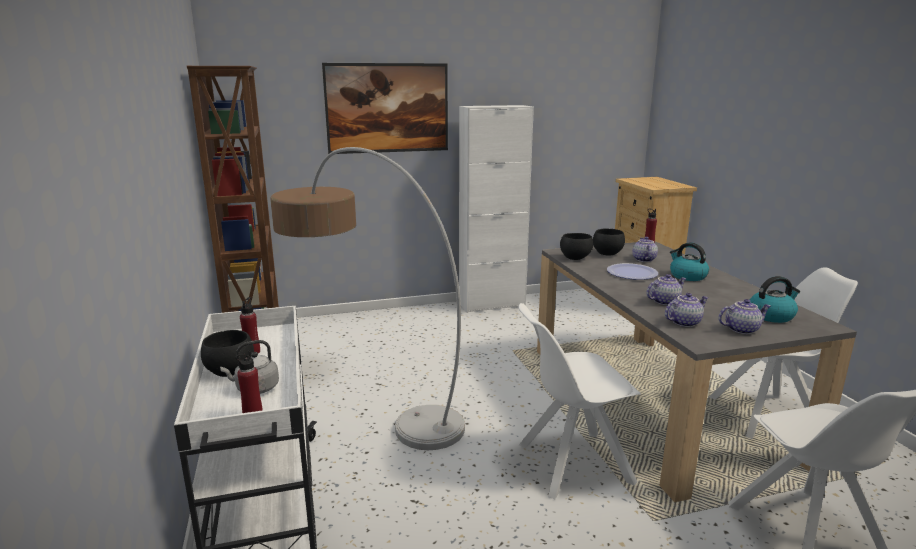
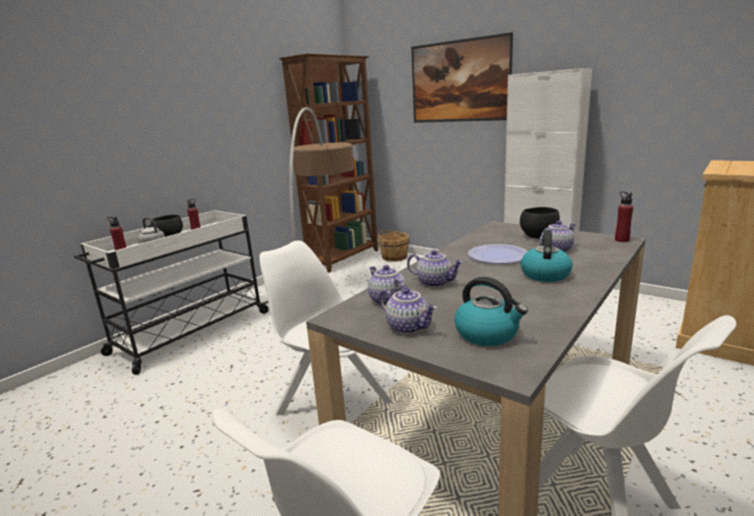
camera: 55 degrees right, 0 degrees up
black bowl [560,233,593,260] -> none
teapot [665,293,709,327] -> teapot turned 150 degrees counterclockwise [368,265,406,306]
none -> brown bucket [378,230,409,262]

